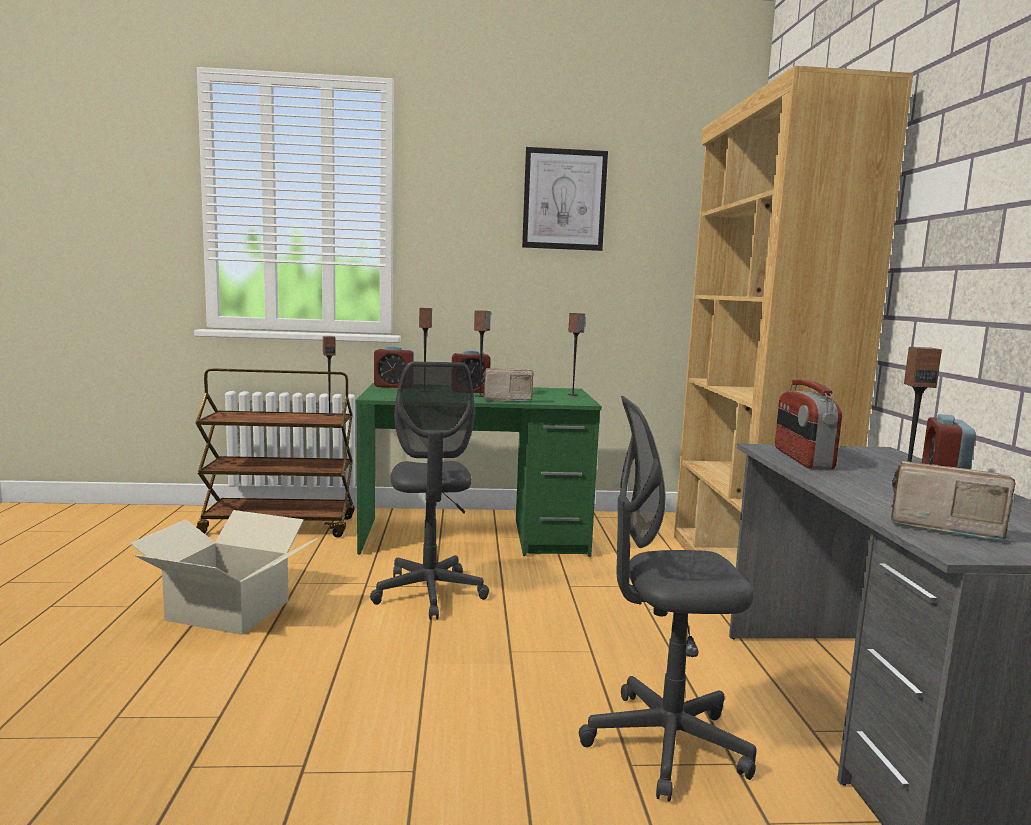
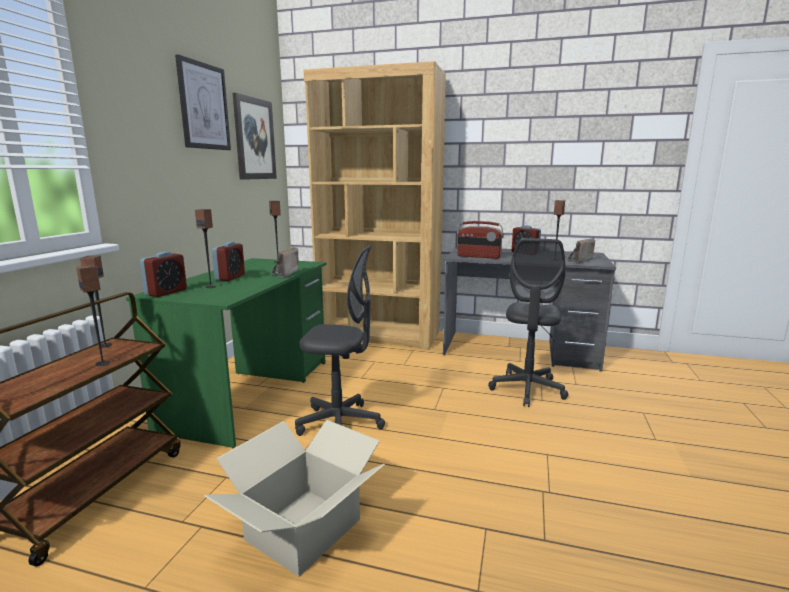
camera: 70 degrees left, 5 degrees up
speaker [474,310,491,397] -> speaker moved to [76,265,110,366]
none -> picture [233,93,277,180]

